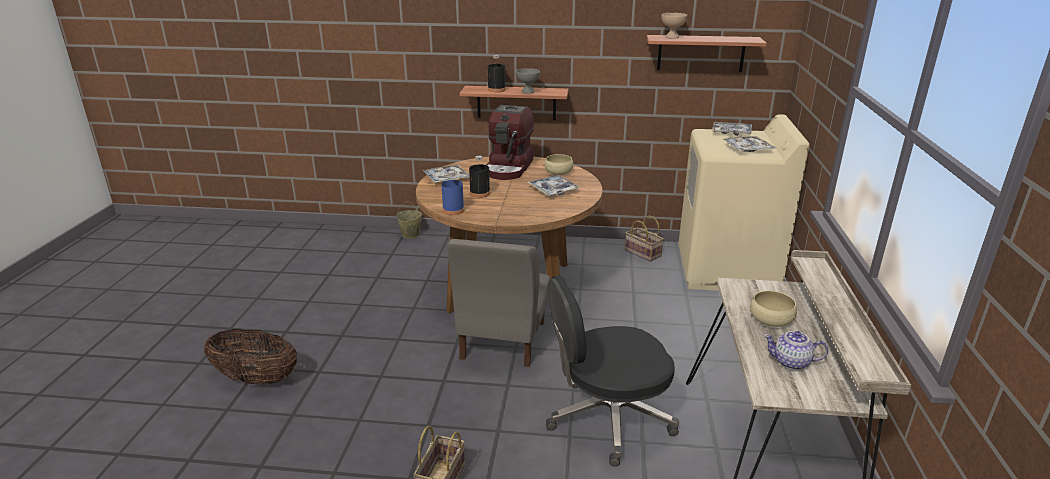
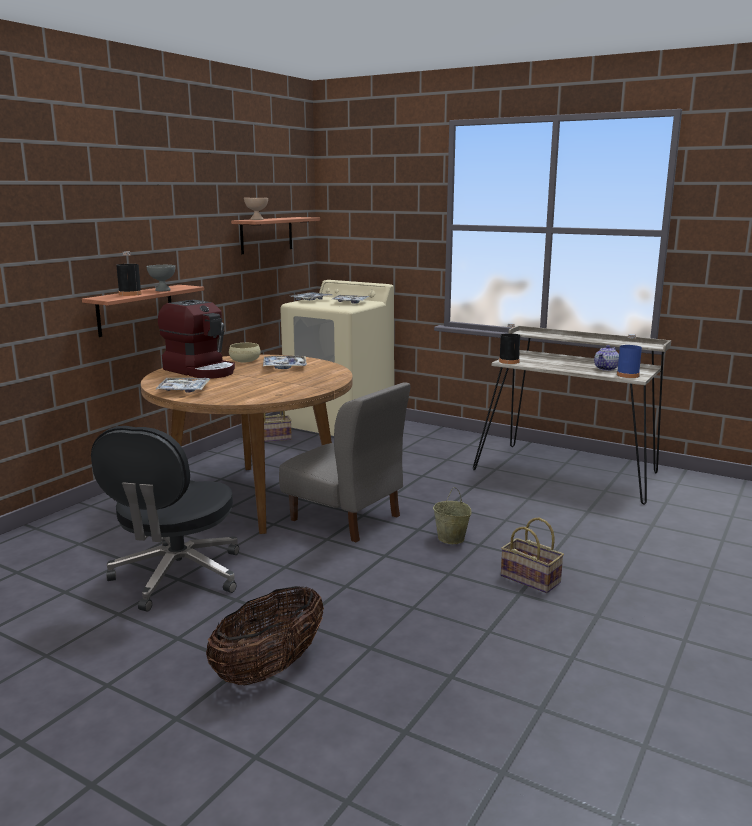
camera: 65 degrees left, 10 degrees down
beige bucket [396,201,422,239] -> beige bucket moved to [433,487,472,544]
blue bottle [441,171,464,215] -> blue bottle moved to [617,334,642,378]
black bottle [469,155,490,198] -> black bottle moved to [499,323,520,364]
black office chair [546,275,679,466] -> black office chair moved to [91,426,239,612]
beige bowl [750,291,797,327] -> none

